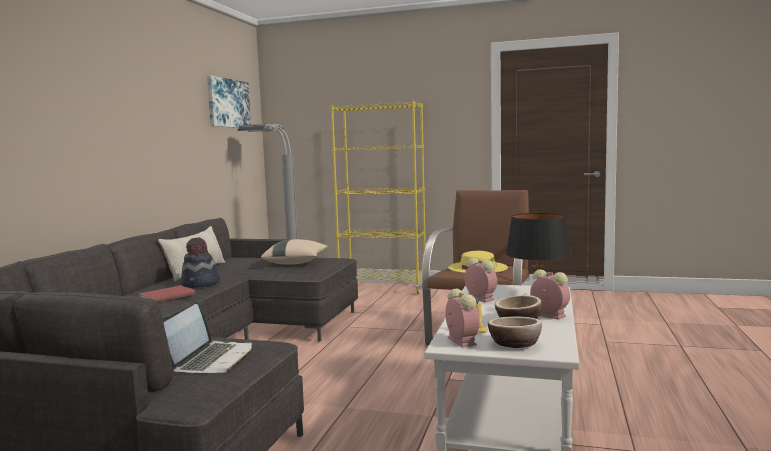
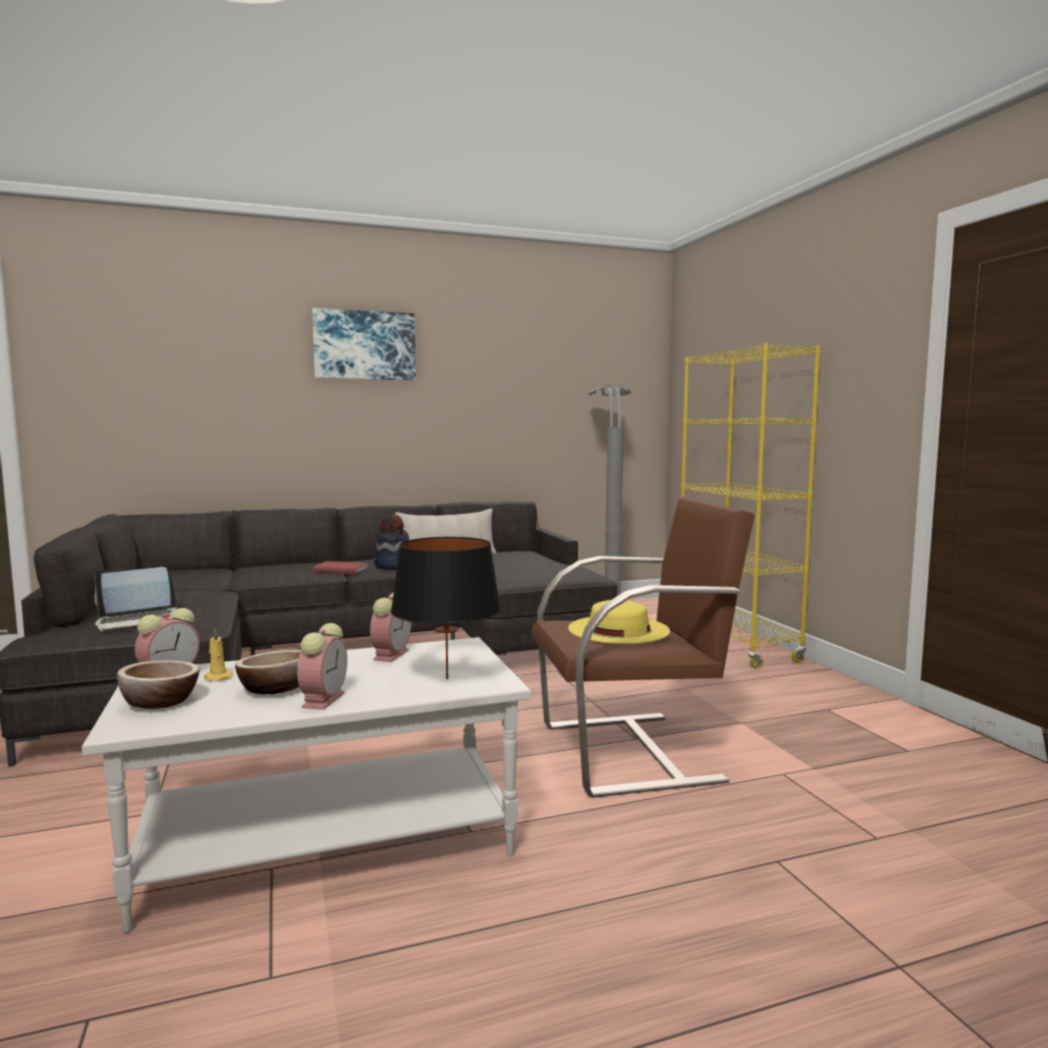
camera: 55 degrees right, 0 degrees up
picture [207,75,251,128] -> picture moved to [312,308,416,380]
beige pillow [261,239,328,265] -> none

